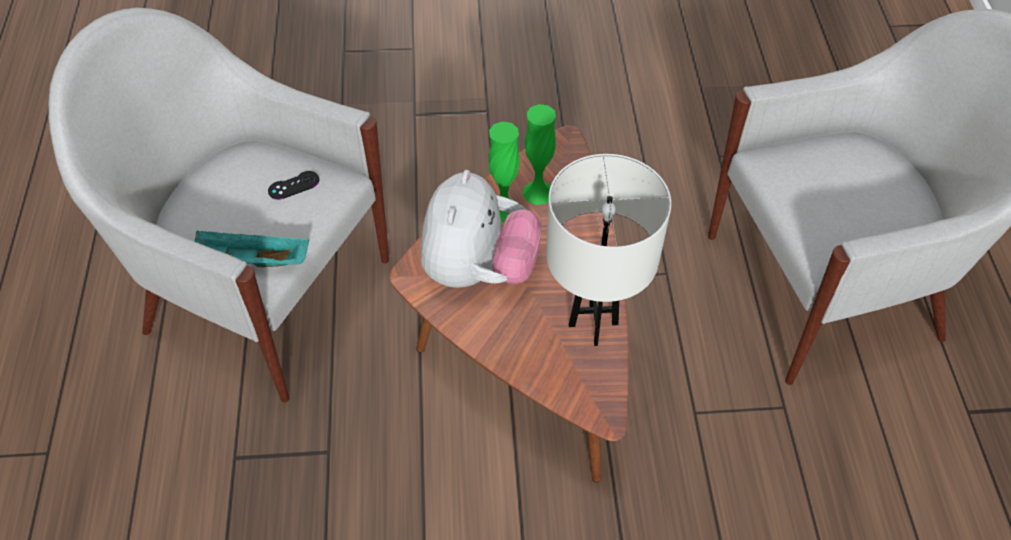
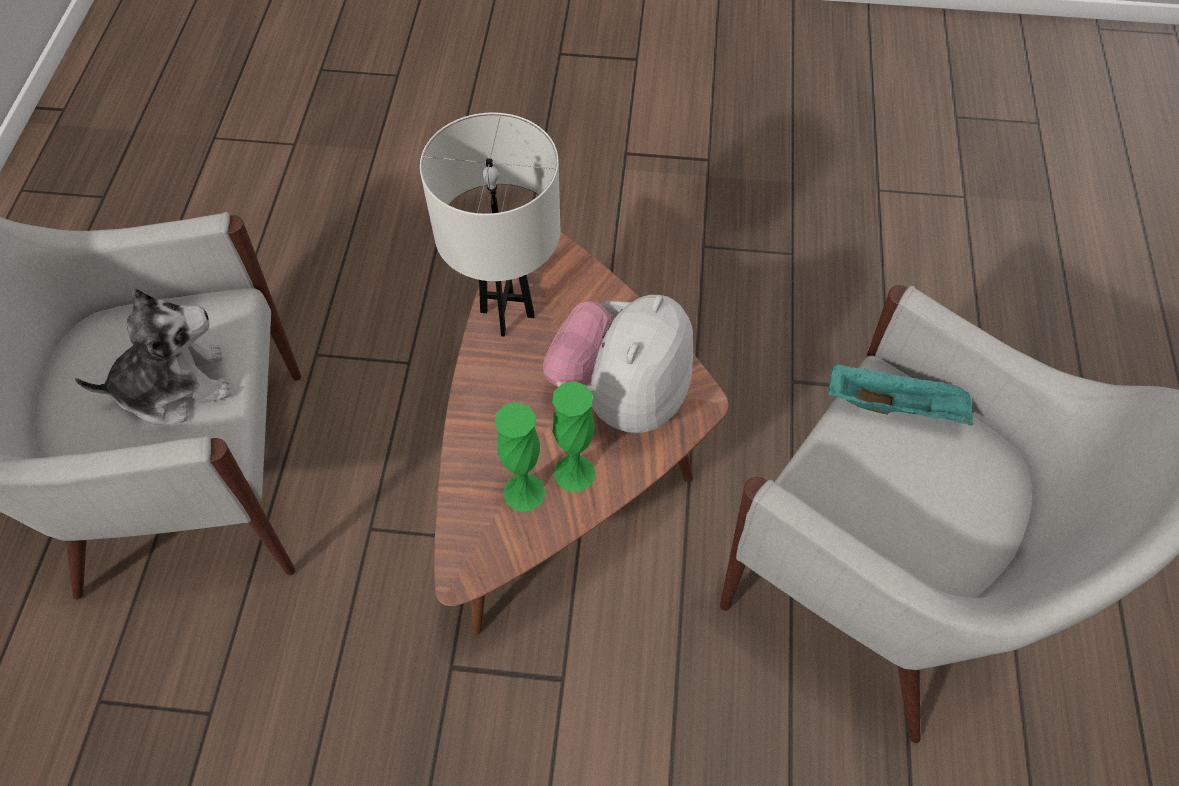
camera: 170 degrees left, 5 degrees up
black game controller [268,171,319,200] -> none
none -> plush toy [75,289,232,425]

